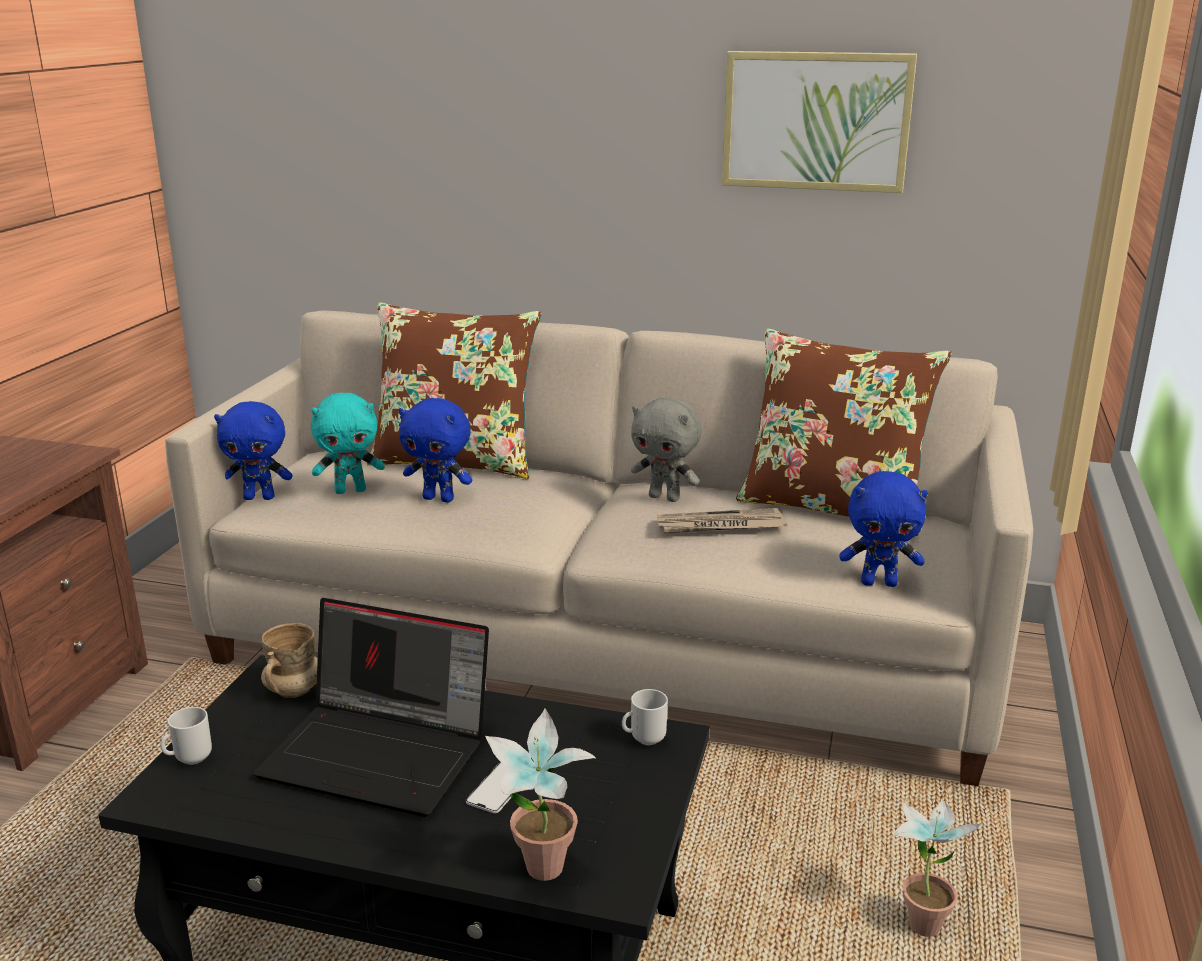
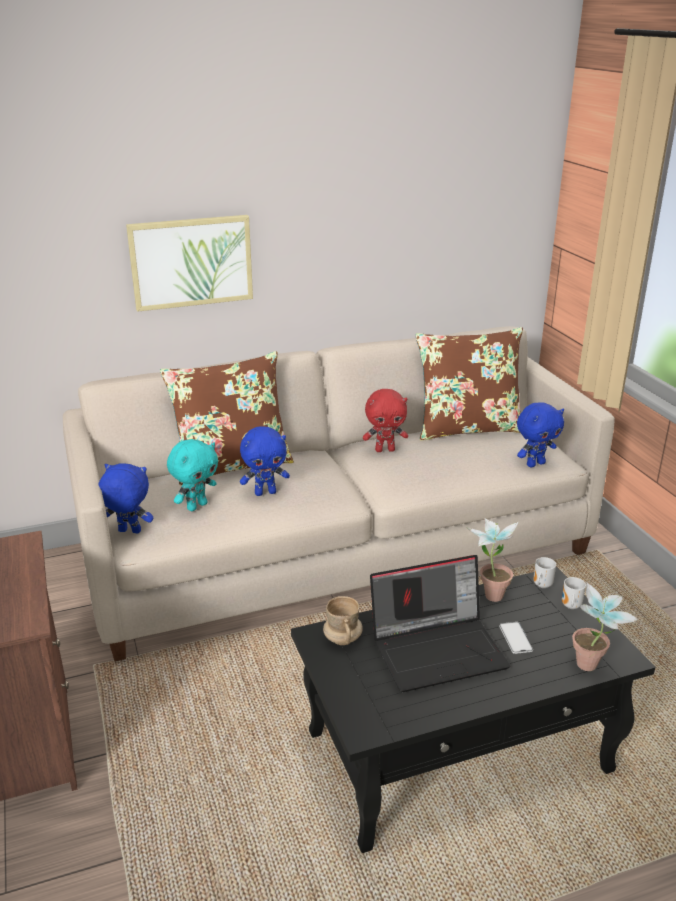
camera: 35 degrees left, 5 degrees up
mug [160,707,212,765] -> mug moved to [562,577,586,609]
blue plush toy [214,401,293,500] -> blue plush toy turned 135 degrees counterclockwise [99,463,153,533]
grey plush toy [631,397,701,502] -> red plush toy [363,389,408,452]
newspaper [657,508,787,534] -> none
picture [722,51,917,193] -> picture moved to [126,215,253,312]
potted plant [893,799,982,937] -> potted plant moved to [467,518,519,602]

